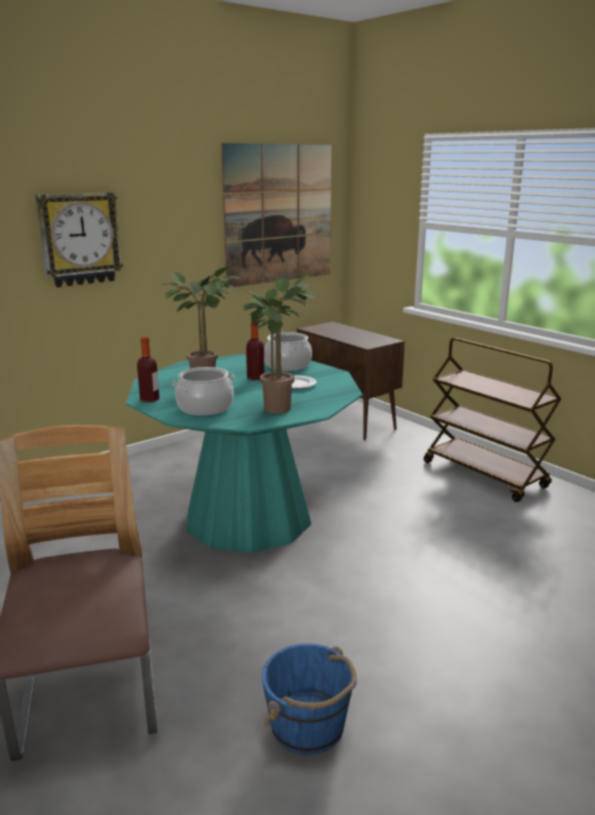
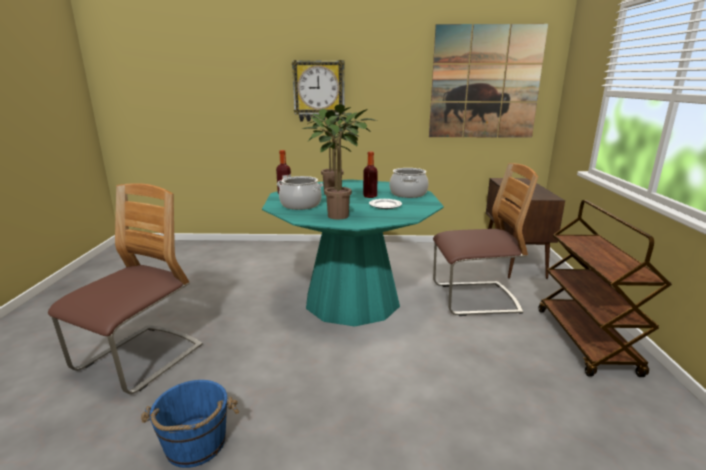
camera: 40 degrees right, 0 degrees up
none -> chair [433,163,538,316]

